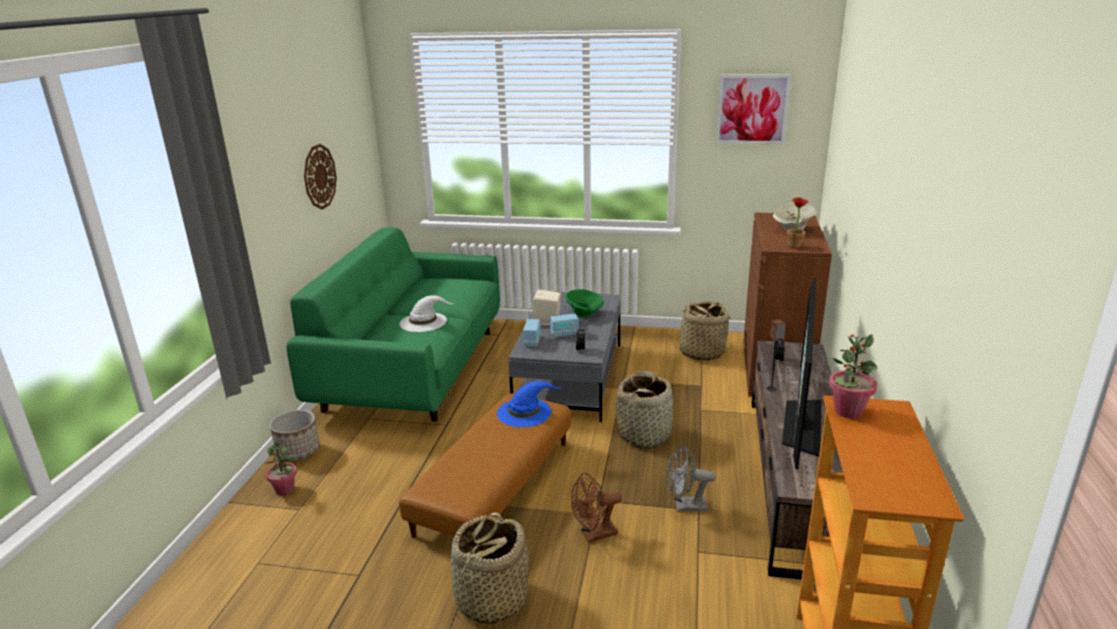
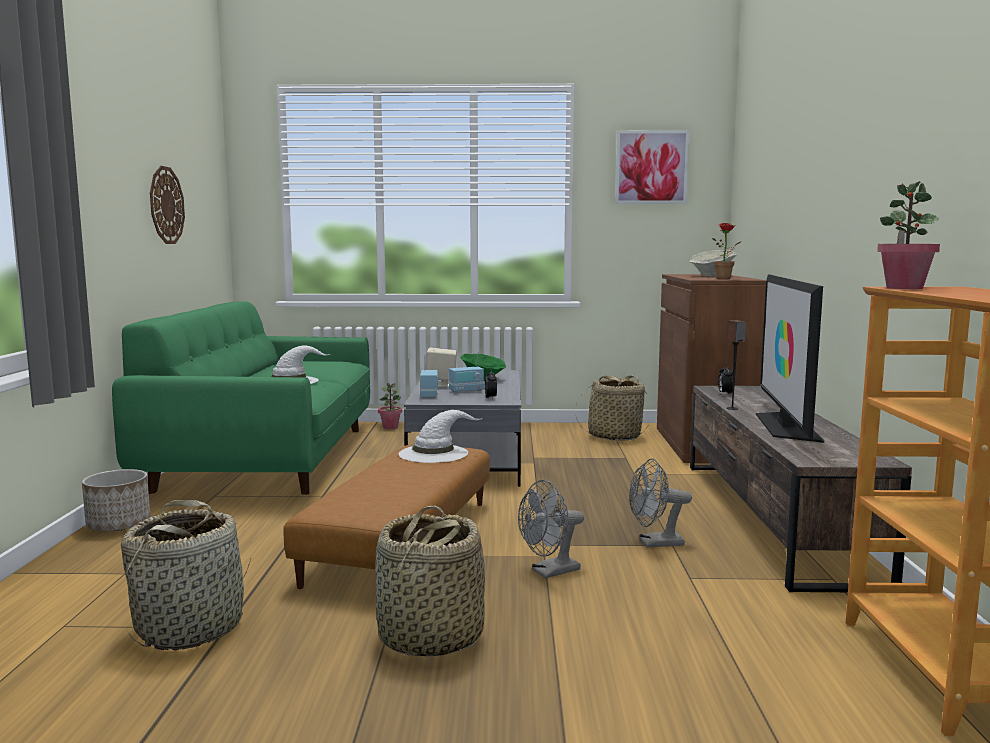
camera: 10 degrees left, 15 degrees down
potted plant [265,442,297,496] -> potted plant moved to [378,383,402,429]
blue hat [497,381,563,427] -> white hat [399,410,482,463]
brown fan [571,473,622,543] -> grey fan [518,480,584,579]
basket [616,371,673,449] -> basket moved to [121,500,251,650]

